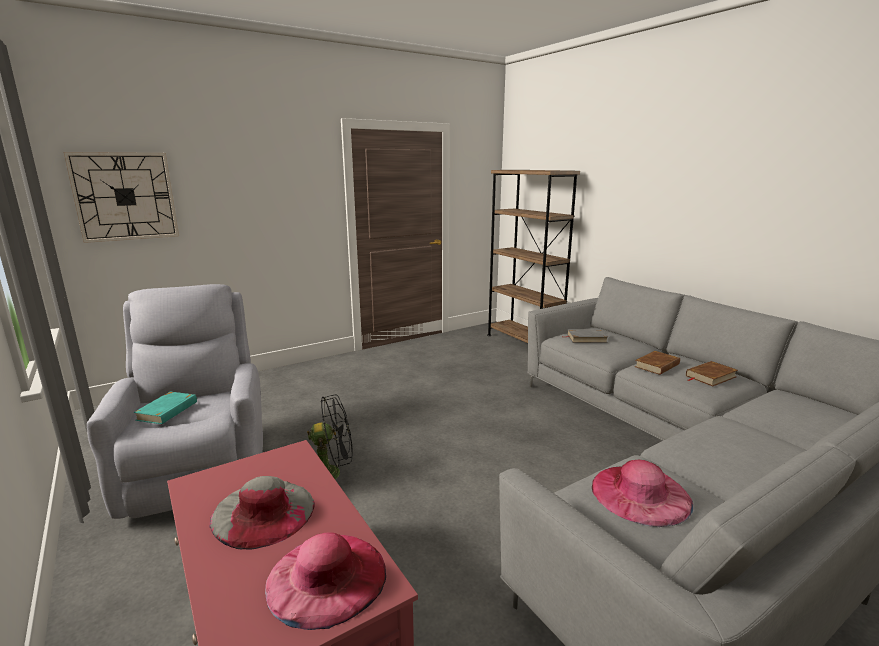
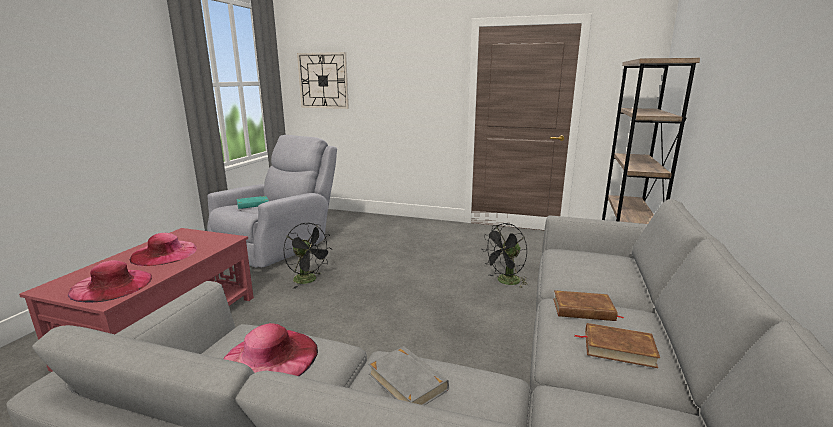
camera: 50 degrees right, 0 degrees up
grey hat [209,476,315,550] -> pink hat [130,233,197,266]
grey book [567,329,608,343] -> grey book moved to [368,346,449,405]
none -> black fan [482,223,528,288]

